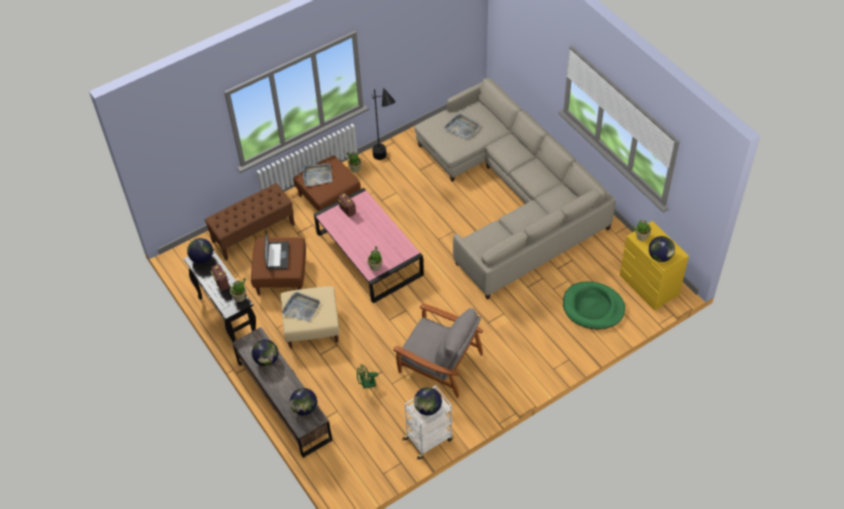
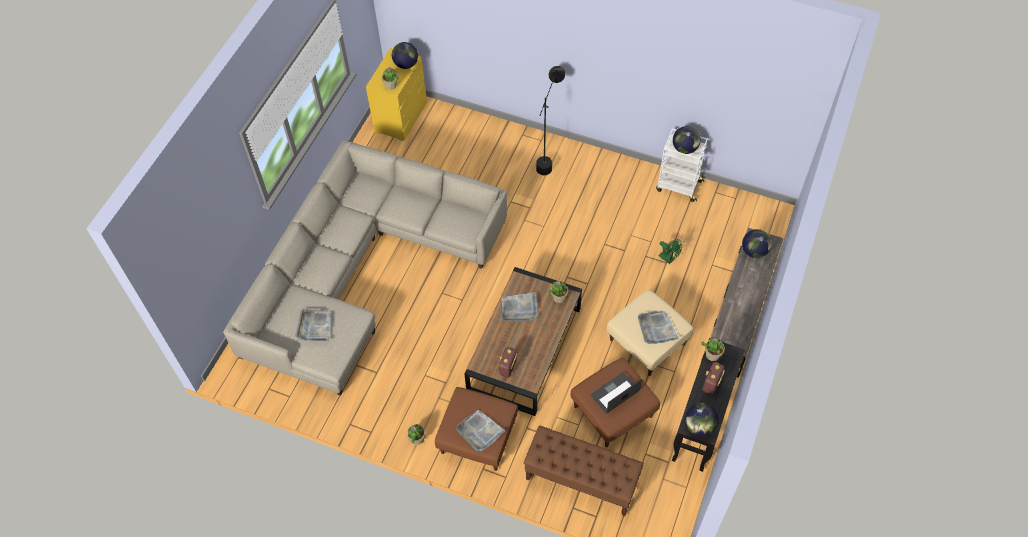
camera: 125 degrees left, 5 degrees up
globe [252,340,279,366] -> none
pink coffee table [314,188,424,303] -> brown coffee table [464,267,582,416]
black floor lamp [372,88,396,160] -> black floor lamp moved to [536,66,565,175]
grey armchair [393,304,483,398] -> none
green dog bed [563,282,625,329] -> none
none -> grey tray [501,292,537,321]

